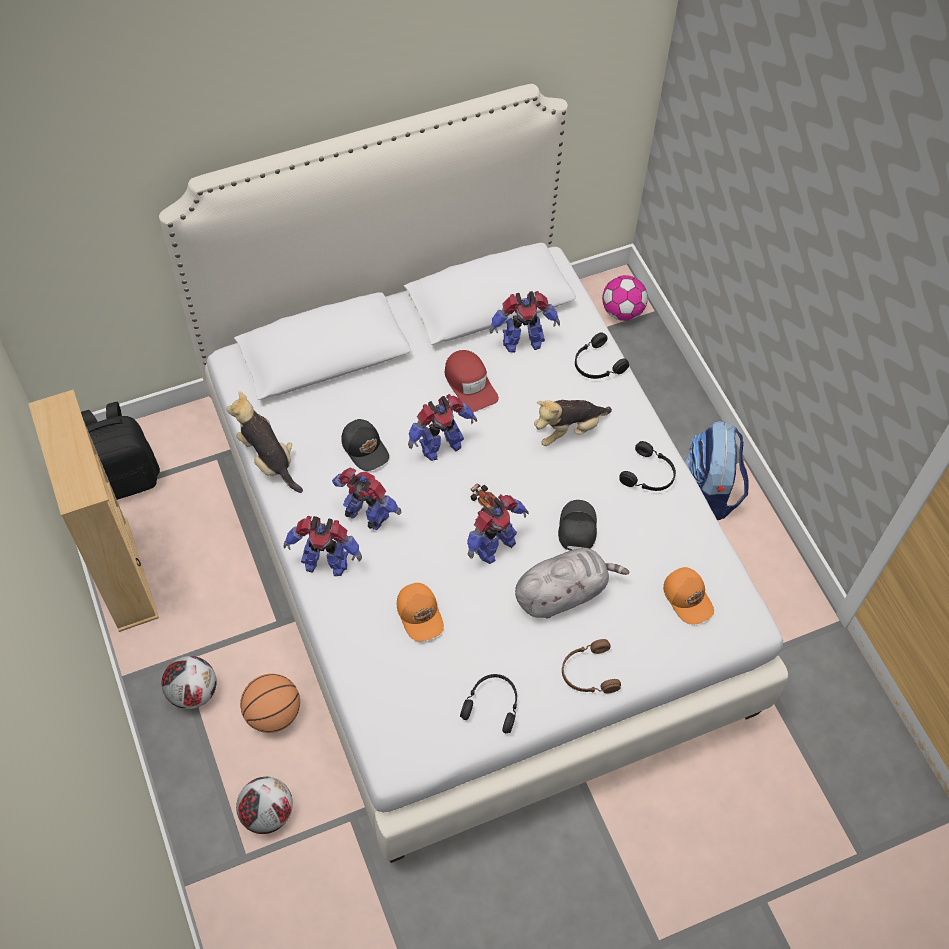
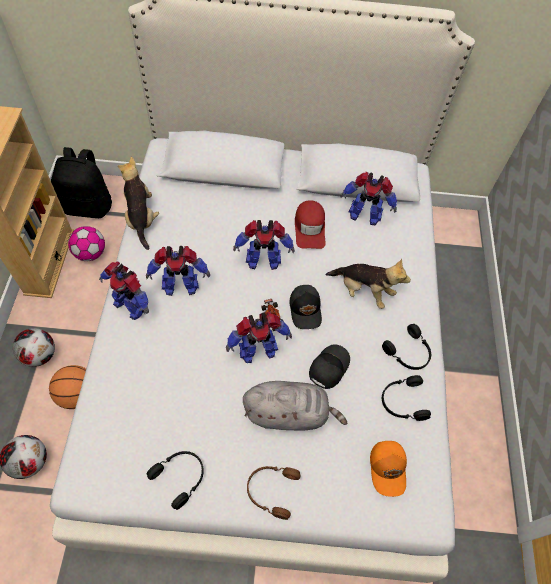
camera: 25 degrees right, 0 degrees up
toy robot [332,468,401,530] -> toy robot turned 120 degrees clockwise [146,246,210,296]
black cap [341,419,389,471] -> black cap moved to [289,285,322,329]
orange cap [397,583,444,641] -> none
plush toy [534,400,612,446] -> plush toy turned 150 degrees counterclockwise [325,259,411,309]
black headphones [575,332,629,379] -> black headphones moved to [382,375,431,421]
football [602,275,648,321] -> football moved to [68,226,105,261]
backpack [684,421,749,520] -> none

